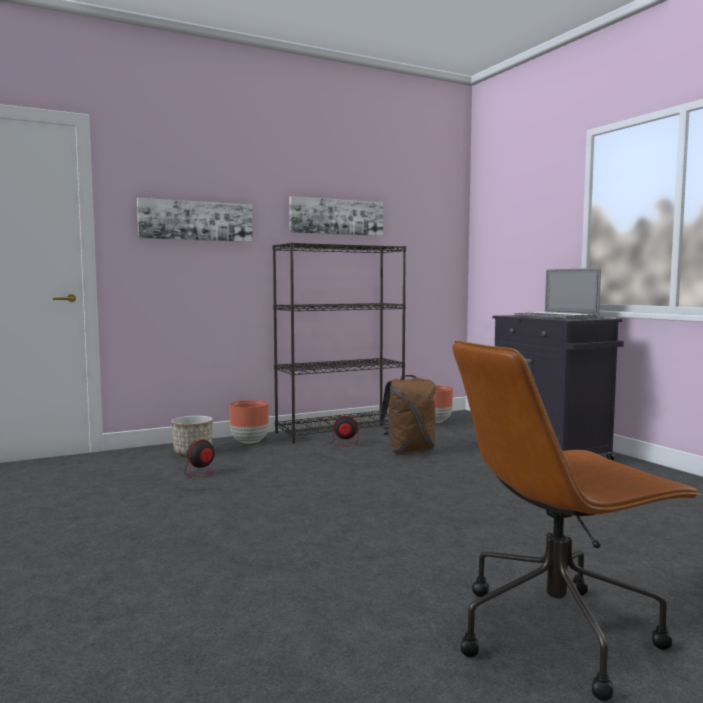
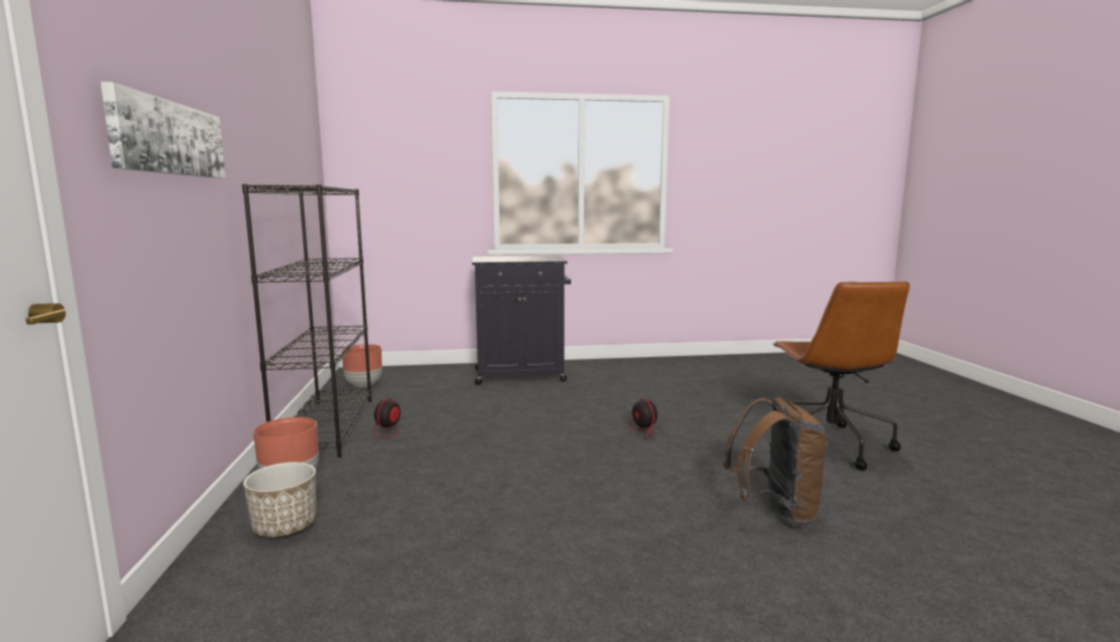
camera: 70 degrees left, 5 degrees up
fan [176,439,230,492] -> fan moved to [628,399,707,445]
picture [289,196,383,236] -> none
brown backpack [378,375,436,453] -> brown backpack moved to [724,397,828,527]
laptop [515,268,601,319] -> none

